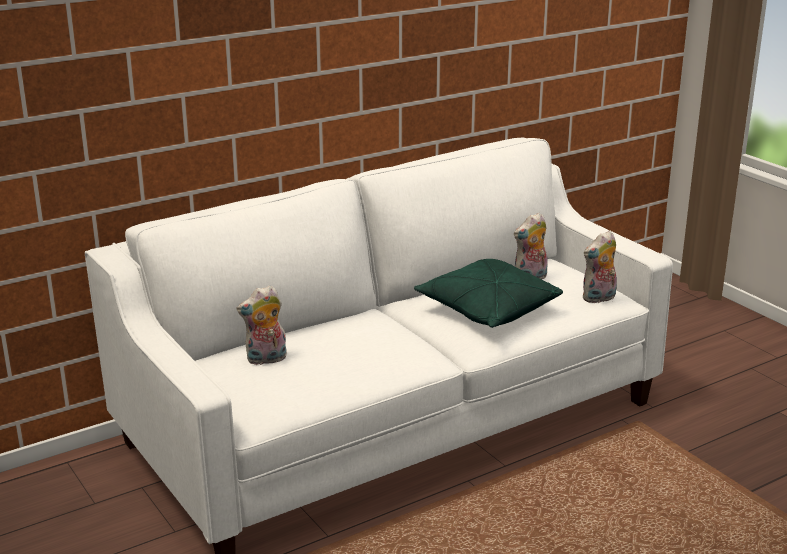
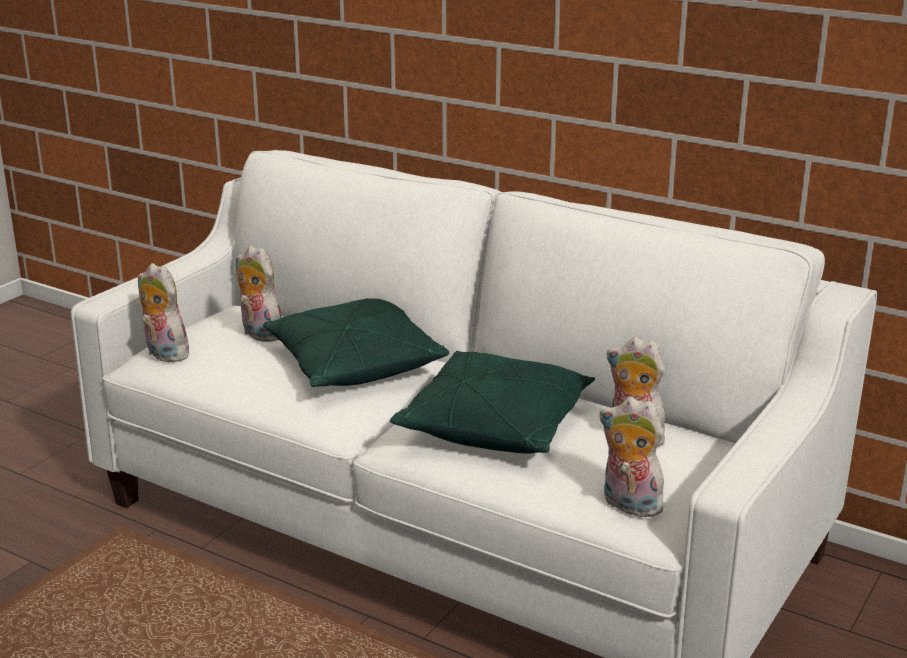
camera: 65 degrees right, 0 degrees up
none -> plush toy [138,263,194,362]
none -> green pillow [263,298,449,387]

